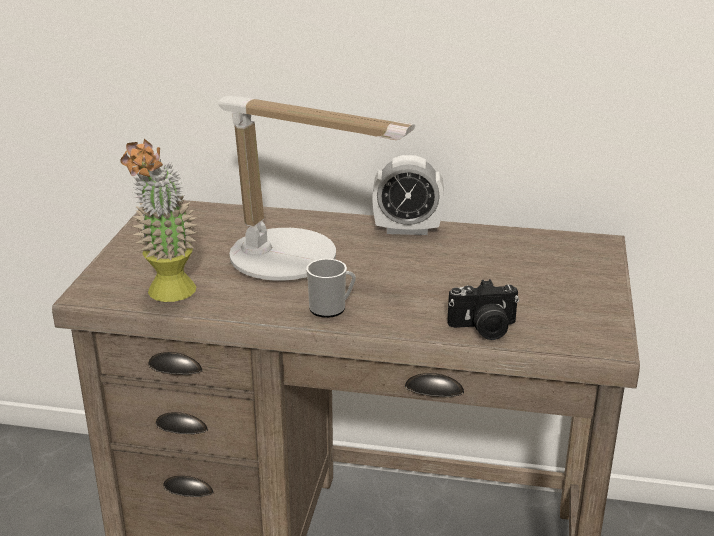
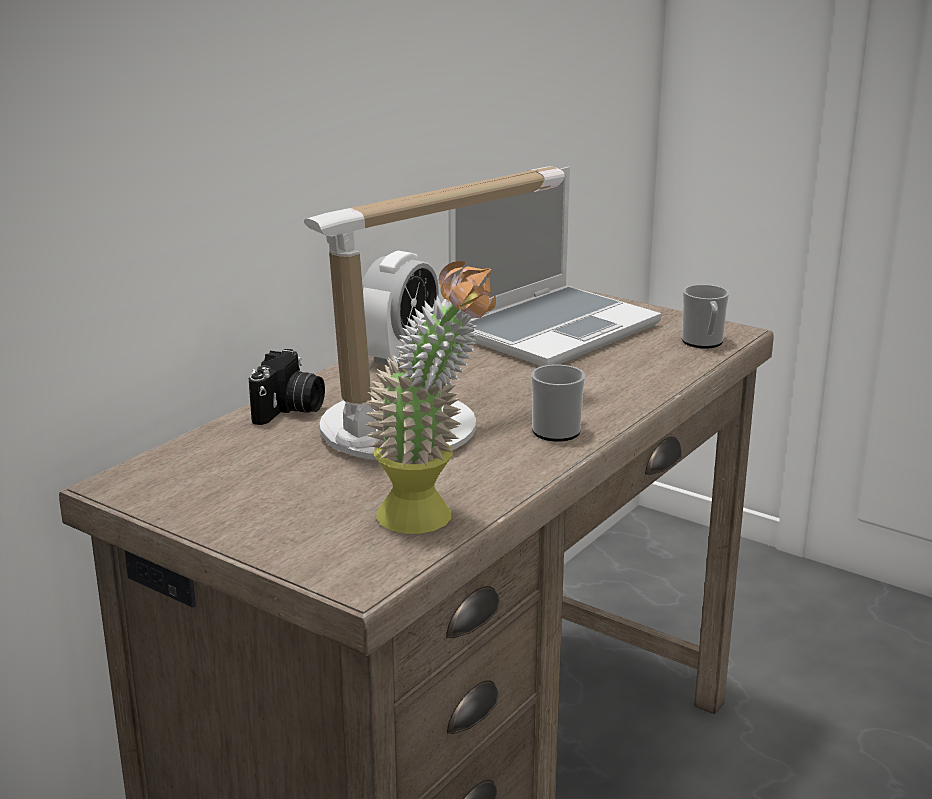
camera: 65 degrees left, 5 degrees down
camera [447,279,519,340] -> camera moved to [249,349,325,425]
none -> laptop [448,167,662,366]
none -> mug [682,284,729,348]

